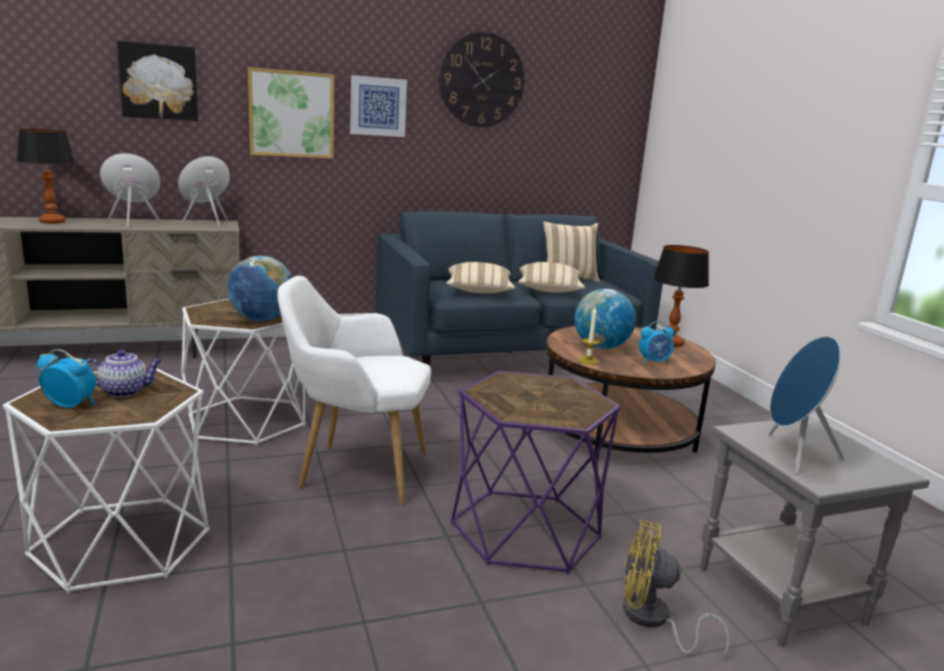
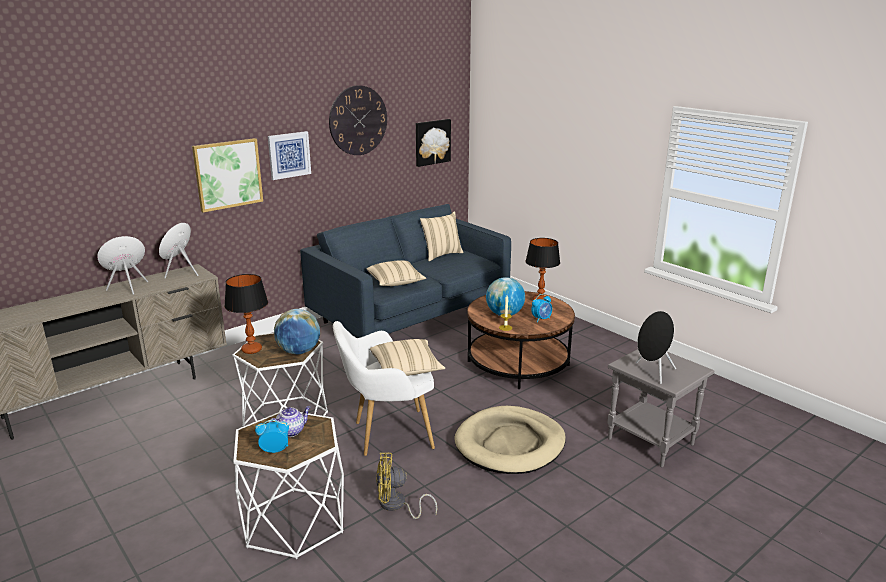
camera: 20 degrees left, 5 degrees up
table lamp [17,129,74,224] -> table lamp moved to [224,274,268,354]
picture [117,41,198,121] -> picture moved to [416,119,451,167]
purple side table [451,371,621,574] -> beige dog bed [454,406,566,474]
beige pillow [518,262,585,292] -> beige pillow moved to [370,339,445,376]
yellow fan [623,520,730,660] -> yellow fan moved to [376,453,437,519]
blue speaker [769,336,845,475] -> black speaker [636,311,676,384]

